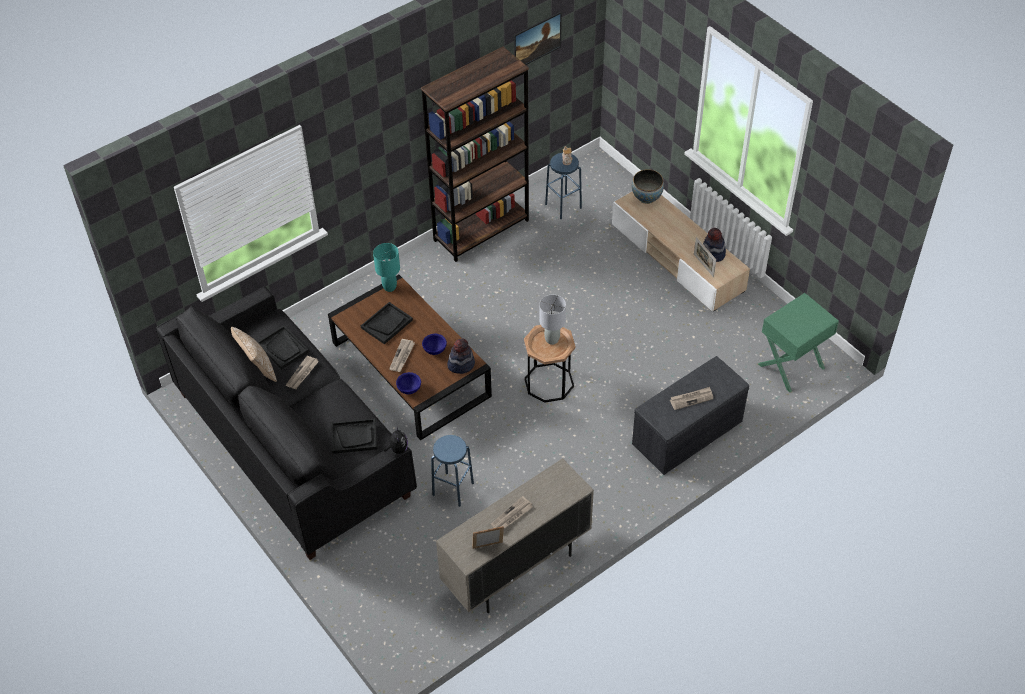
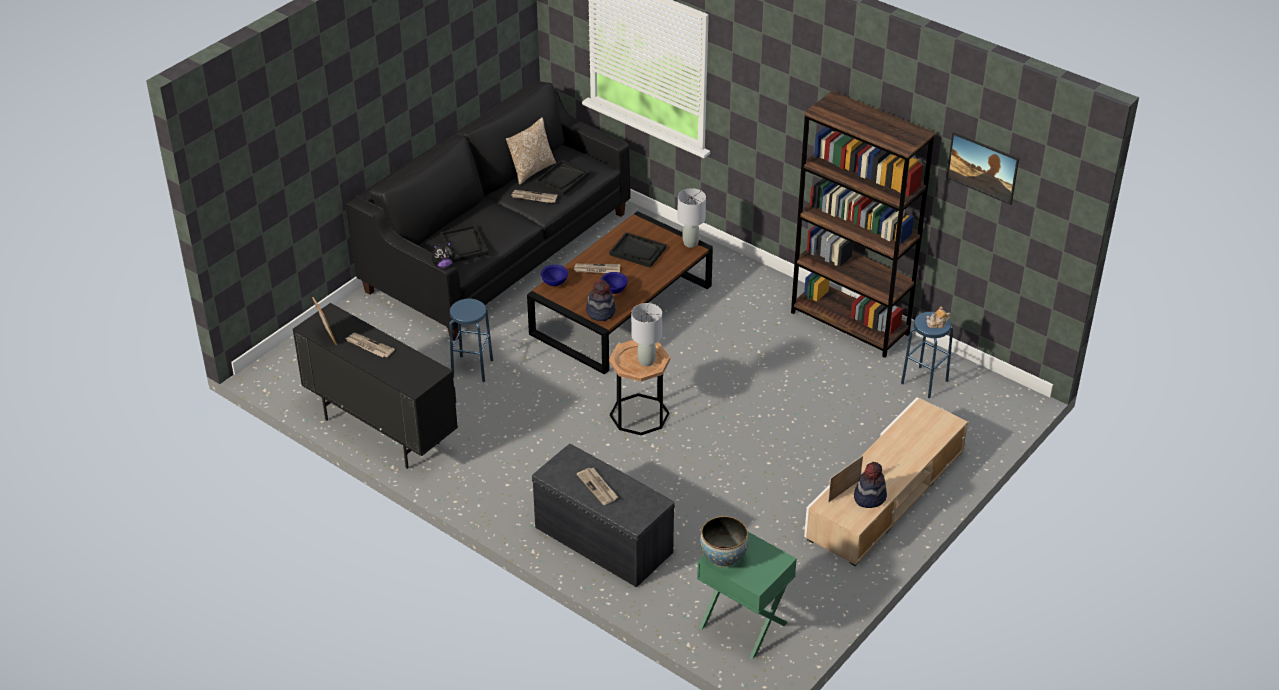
camera: 75 degrees right, 10 degrees down
turquoise table lamp [373,243,400,292] -> grey table lamp [677,188,706,248]
beige cabinet [436,458,594,613] -> black cabinet [293,303,458,469]
bowl [632,169,664,204] -> bowl moved to [700,516,749,567]

